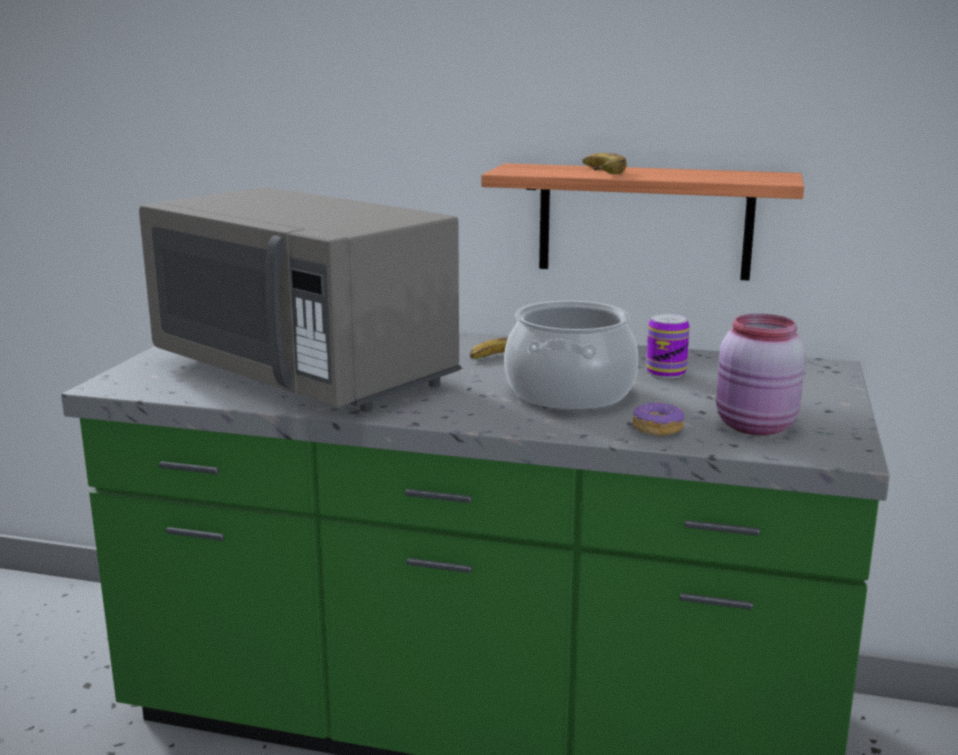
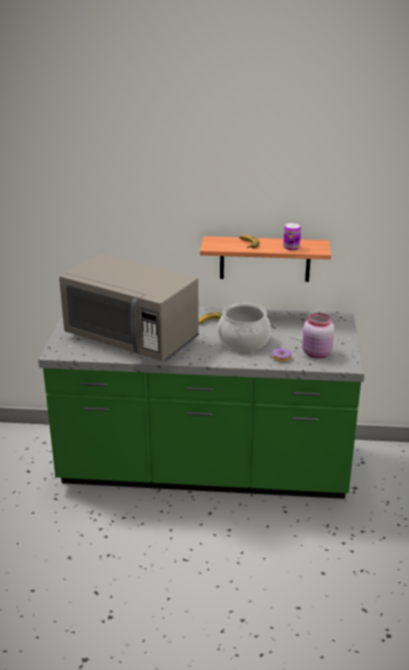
camera: 10 degrees left, 10 degrees up
can [646,314,690,378] -> can moved to [283,223,301,251]

